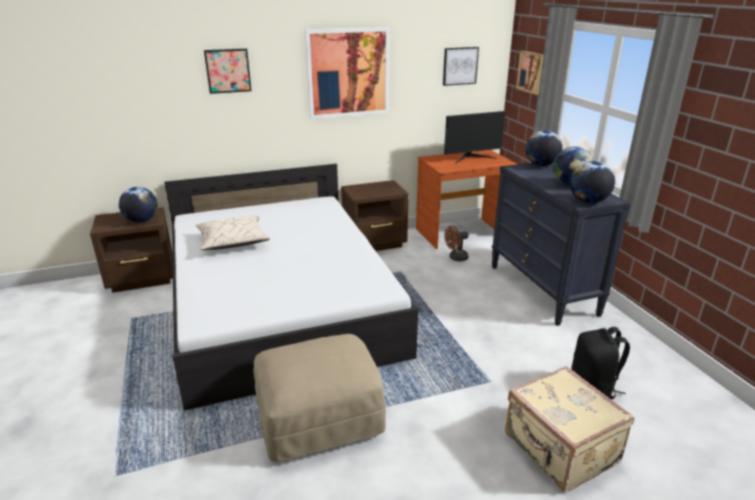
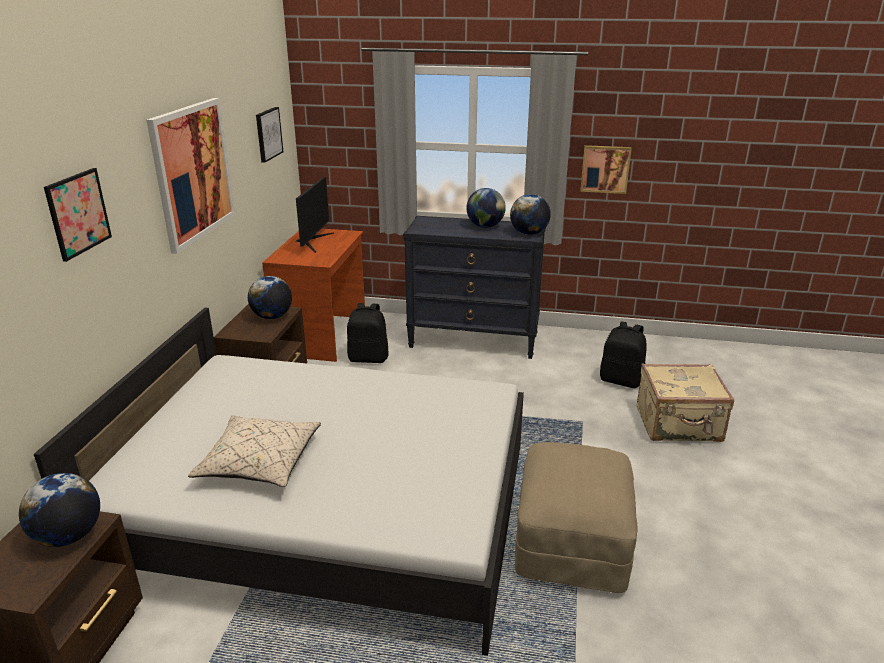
camera: 60 degrees left, 0 degrees up
brown fan [444,226,469,262] -> black backpack [347,303,389,363]
picture [516,51,543,95] -> picture moved to [580,145,632,194]
globe [526,130,562,166] -> globe moved to [248,276,292,319]

